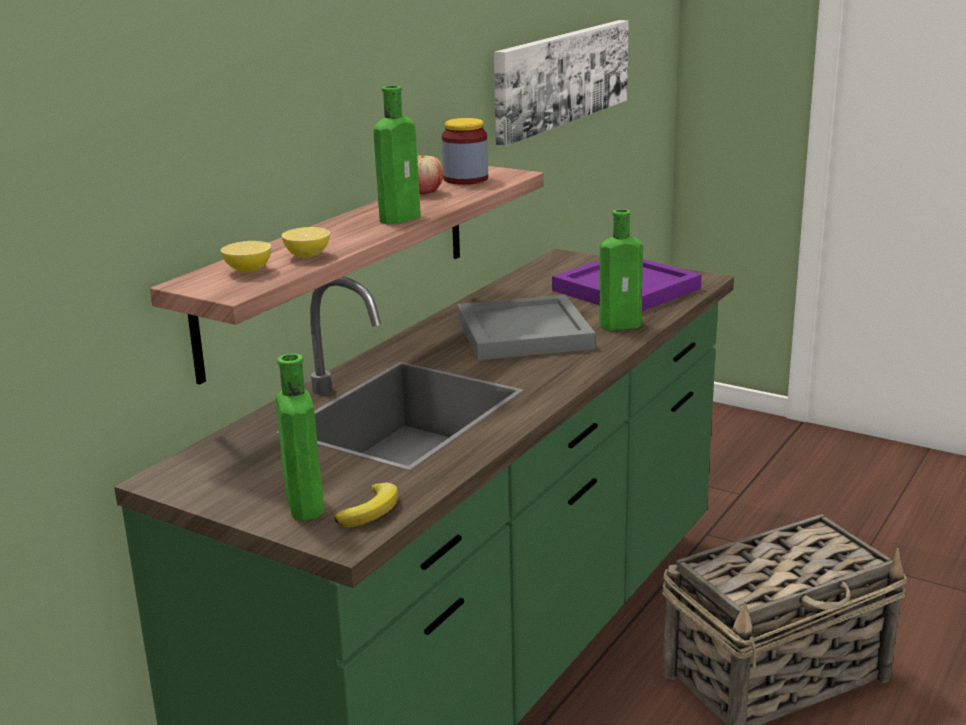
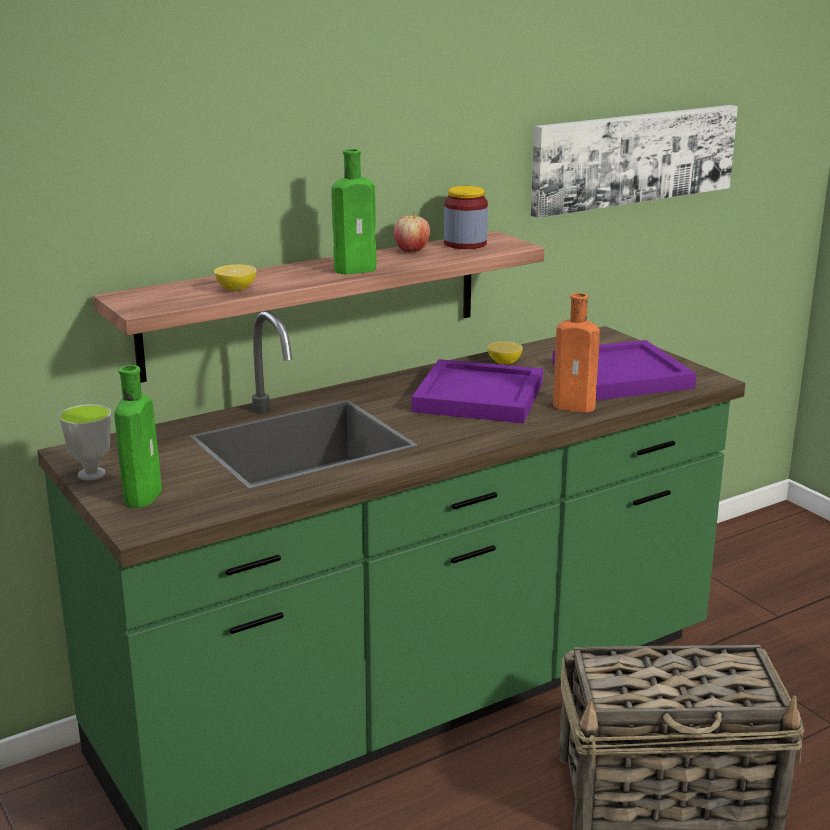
camera: 25 degrees right, 0 degrees up
lemon [221,241,271,273] -> lemon moved to [487,341,523,365]
banana [334,482,398,527] -> none
grey tray [457,295,595,360] -> purple tray [412,359,543,423]
green bottle [599,209,643,330] -> orange bottle [553,293,600,413]
none -> cup [59,404,111,480]

